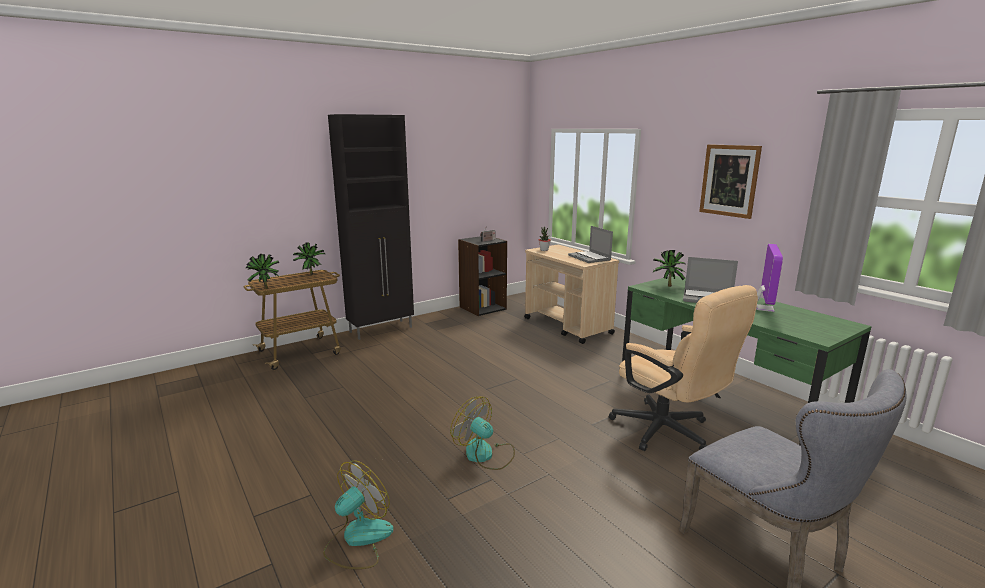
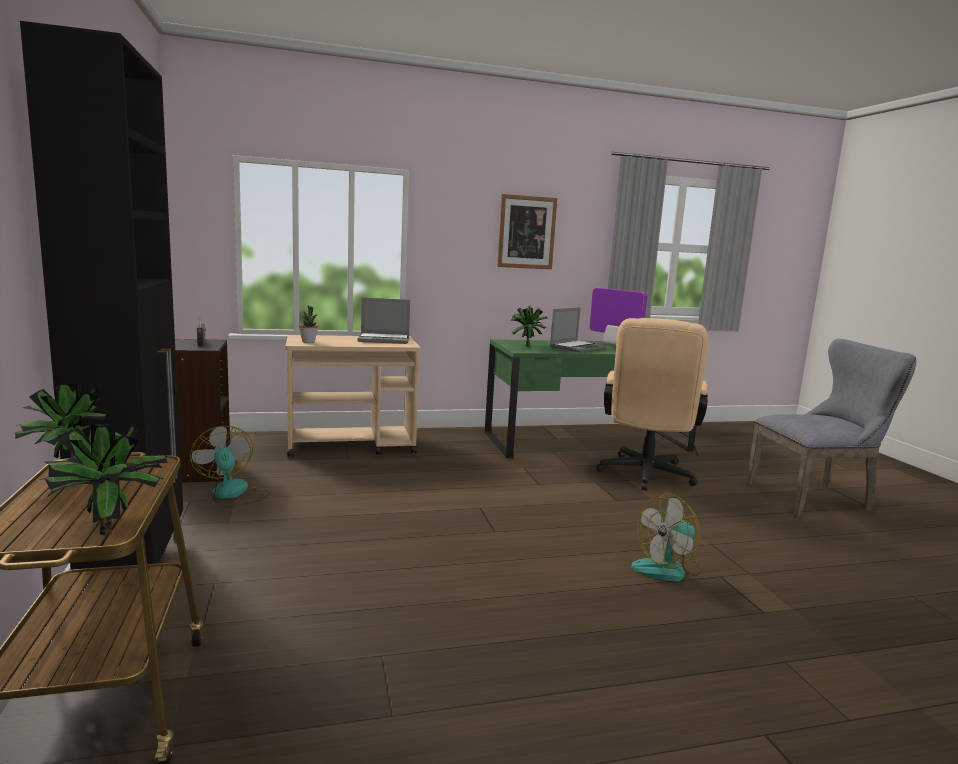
camera: 70 degrees left, 5 degrees down
fan [323,460,394,569] -> fan moved to [190,426,271,507]
beige office chair [609,285,758,451] -> beige office chair turned 120 degrees clockwise [596,318,708,491]

